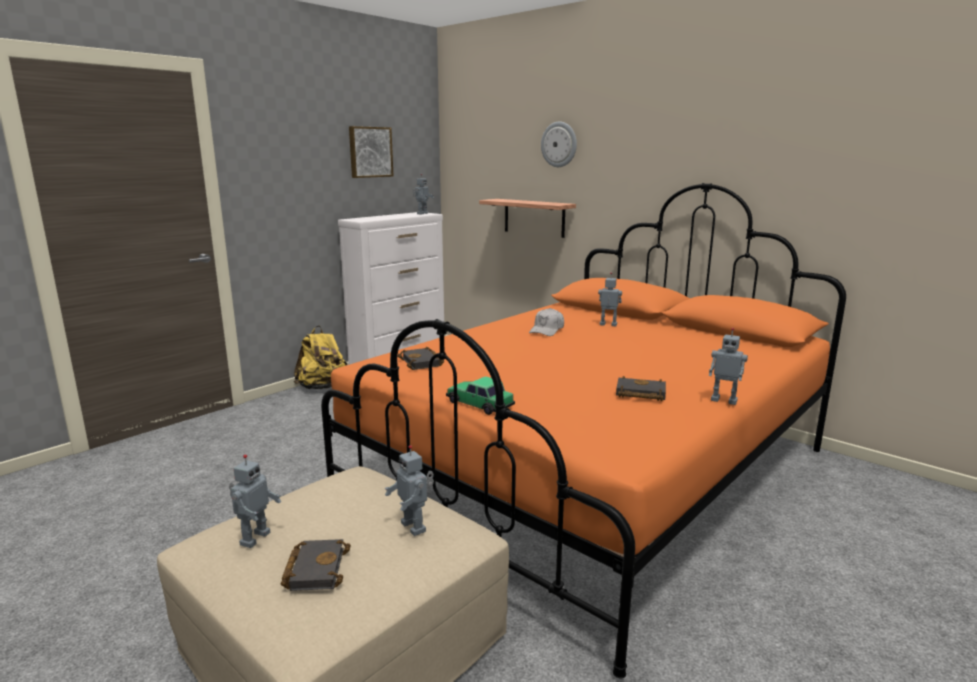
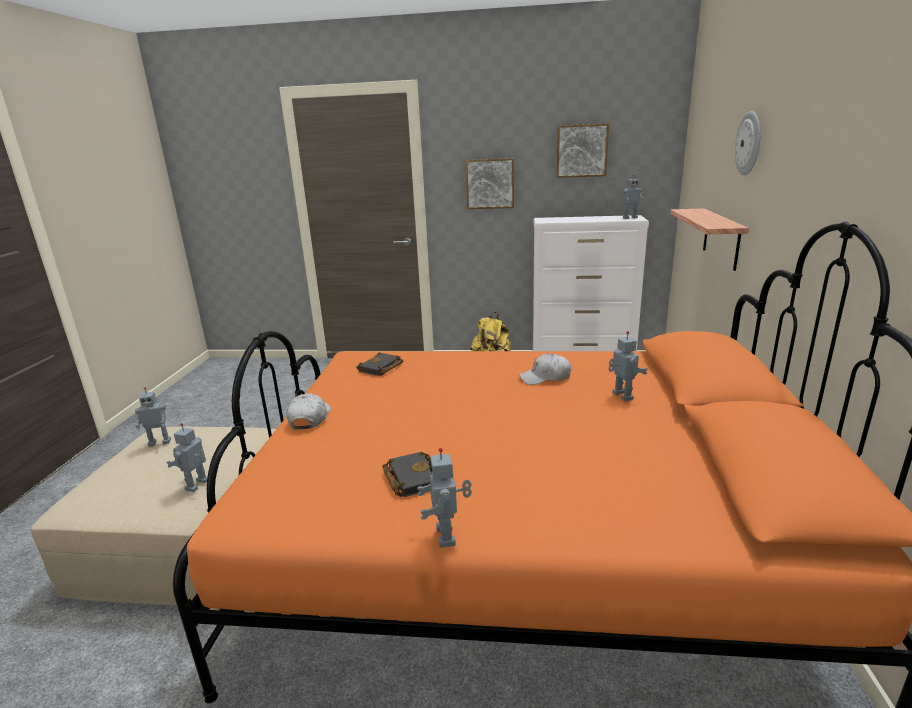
camera: 55 degrees right, 5 degrees up
black book [281,539,351,591] -> none
toy car [446,376,515,415] -> white cap [287,393,331,430]
none -> picture [466,158,514,209]

